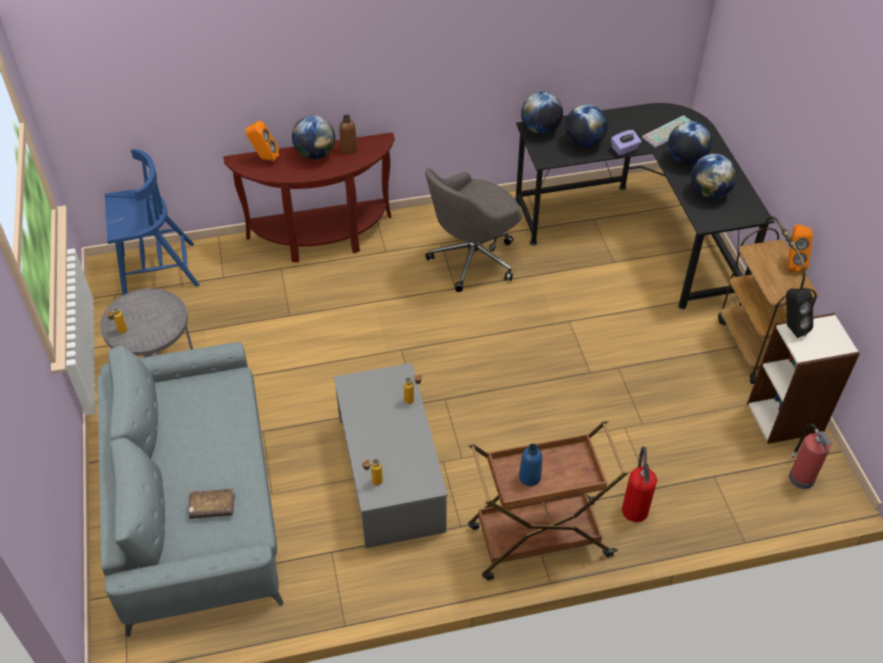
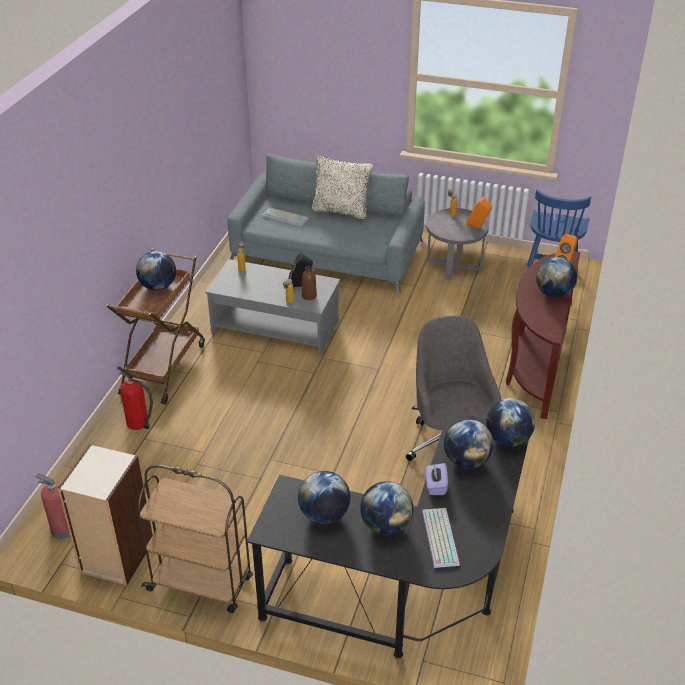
camera: 120 degrees right, 10 degrees down
brown book [188,488,235,519] -> keyboard [262,208,309,227]
brown bottle [339,115,358,154] -> brown bottle moved to [302,266,317,300]
blue bottle [519,444,542,486] -> globe [136,251,176,291]
black speaker [786,288,813,338] -> black speaker moved to [289,253,313,287]
orange speaker [788,224,813,272] -> orange speaker moved to [466,197,492,228]
none -> beige pillow [312,155,374,220]

